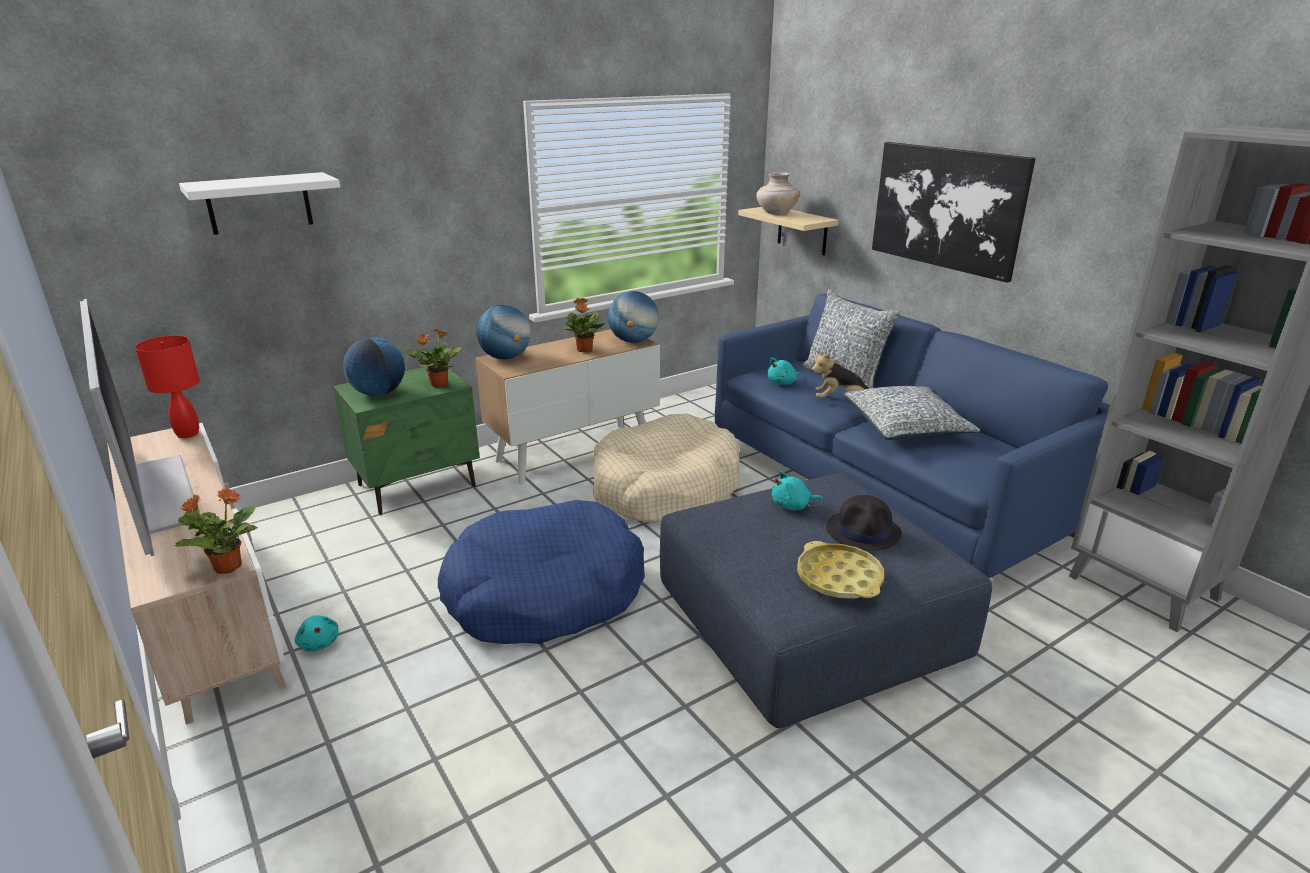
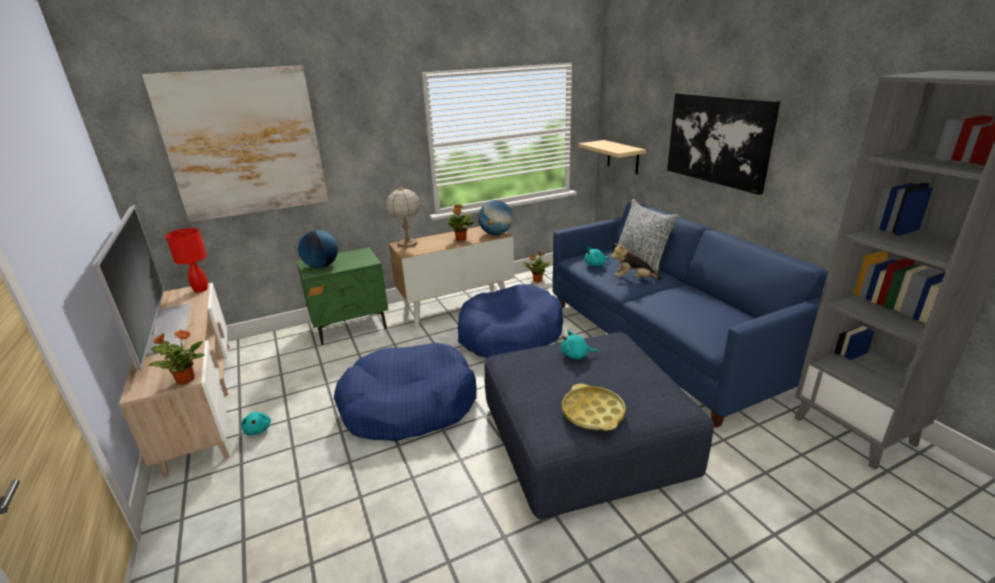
camera: 10 degrees right, 0 degrees up
white shelf [179,172,340,235] -> picture [142,65,329,223]
potted plant [407,328,461,387] -> potted plant moved to [523,251,551,283]
globe [476,305,531,359] -> table lamp [386,186,420,248]
beige dog bed [593,414,740,523] -> blue dog bed [458,284,563,358]
beige vase [756,172,800,215] -> none
black hat [826,495,902,551] -> none
pillow [845,386,980,440] -> none

